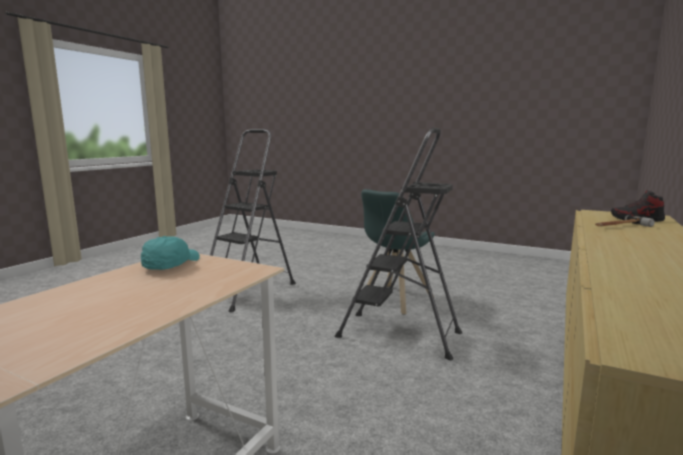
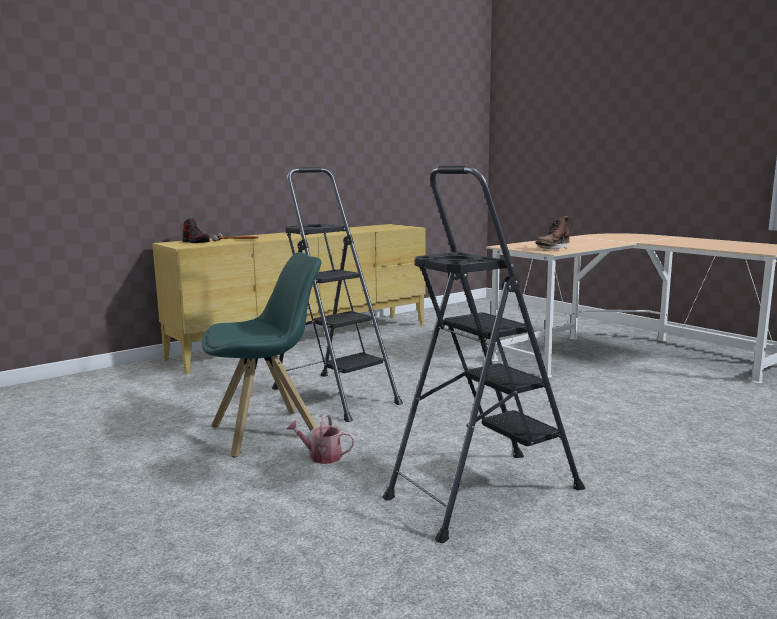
camera: 155 degrees left, 0 degrees up
turquoise cap [141,236,200,270] -> brown boot [536,216,570,250]
none -> watering can [286,413,355,464]

